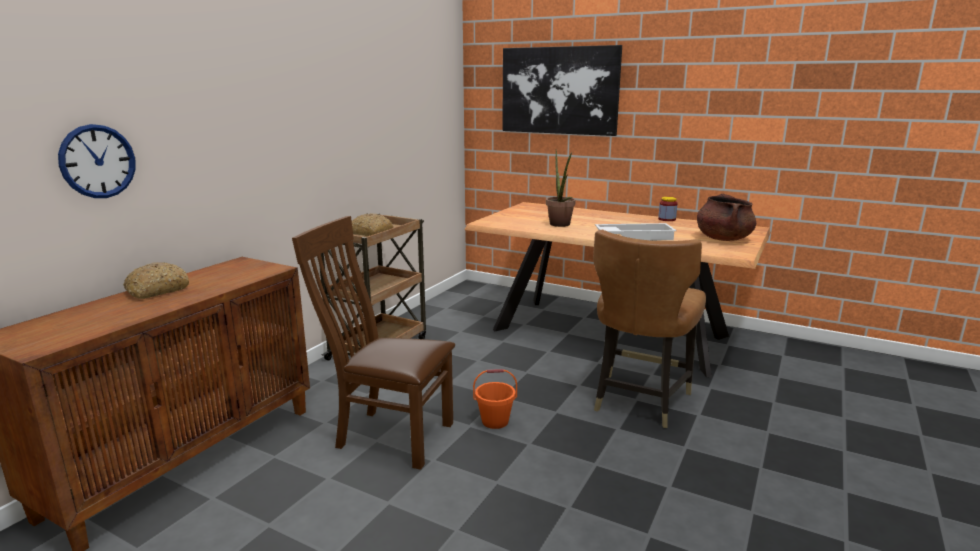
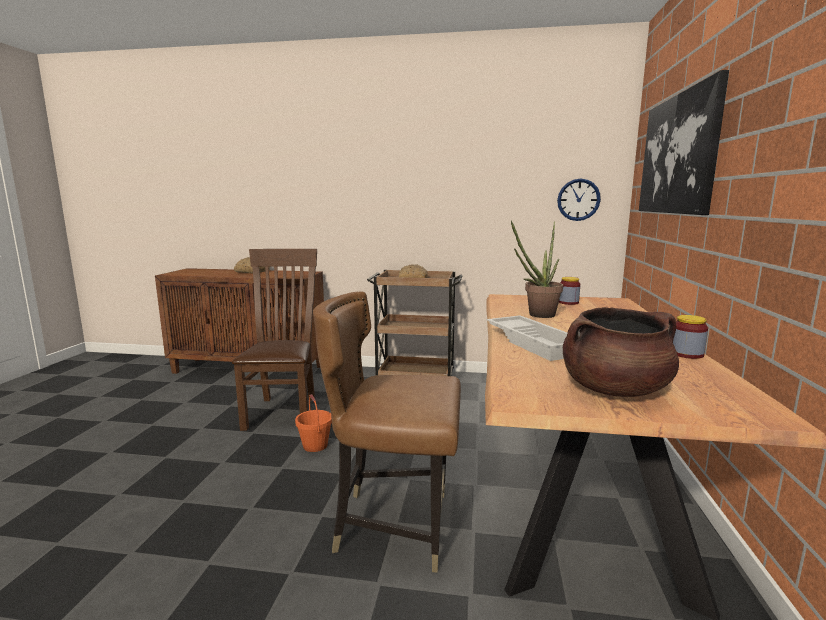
camera: 70 degrees right, 5 degrees down
wall clock [58,124,136,198] -> wall clock moved to [557,179,601,221]
none -> jar [559,277,580,305]

